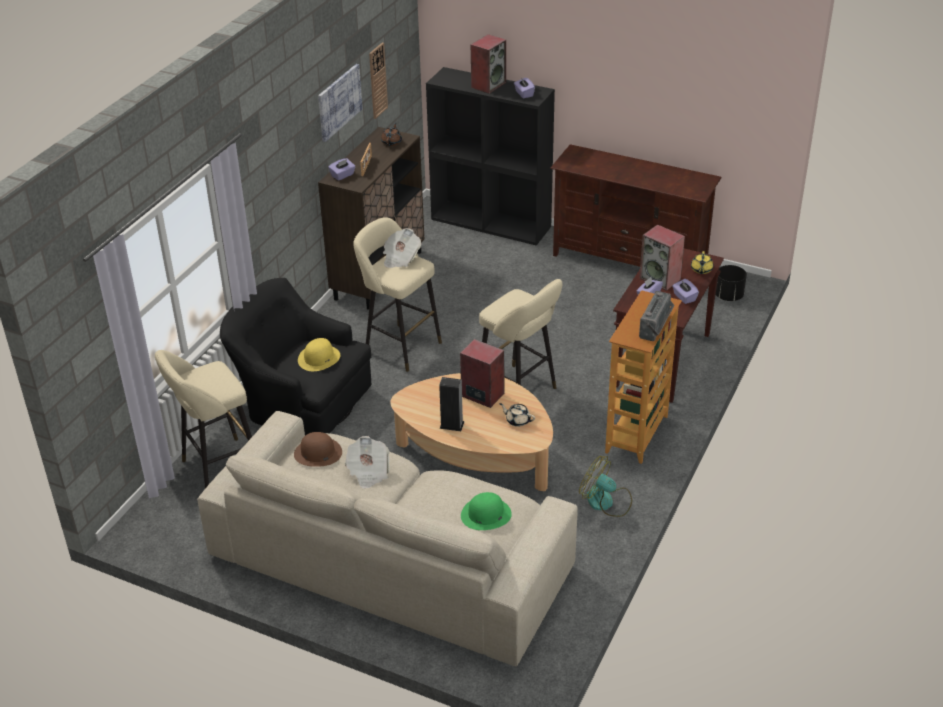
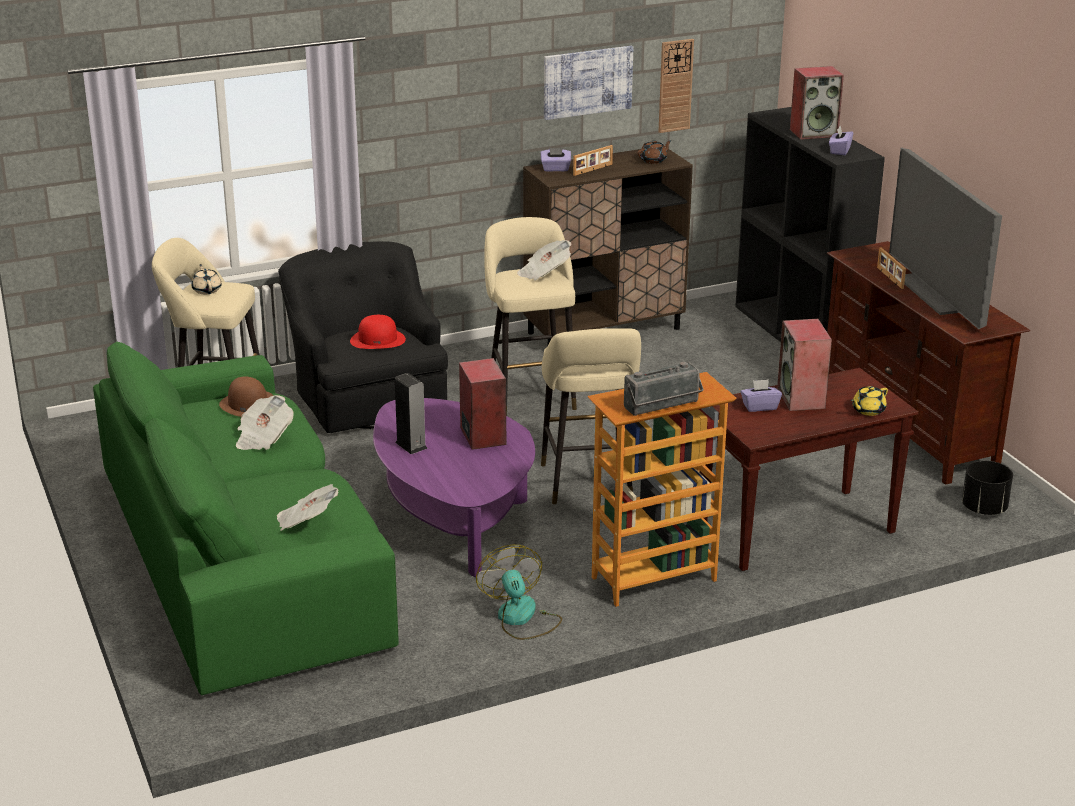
camera: 40 degrees right, 10 degrees down
beige sofa [197,411,578,666] -> green sofa [93,342,399,695]
yellow hat [298,338,340,371] -> red hat [350,315,406,349]
beige coffee table [390,373,553,491] -> purple coffee table [373,398,535,577]
green hat [461,492,512,530] -> newspaper [277,484,338,531]
beige teapot [500,403,535,427] -> beige teapot moved to [191,264,222,294]
purple tissue box [672,279,699,304] -> none
none -> picture frame [877,247,906,289]
none -> television [889,148,1002,329]

